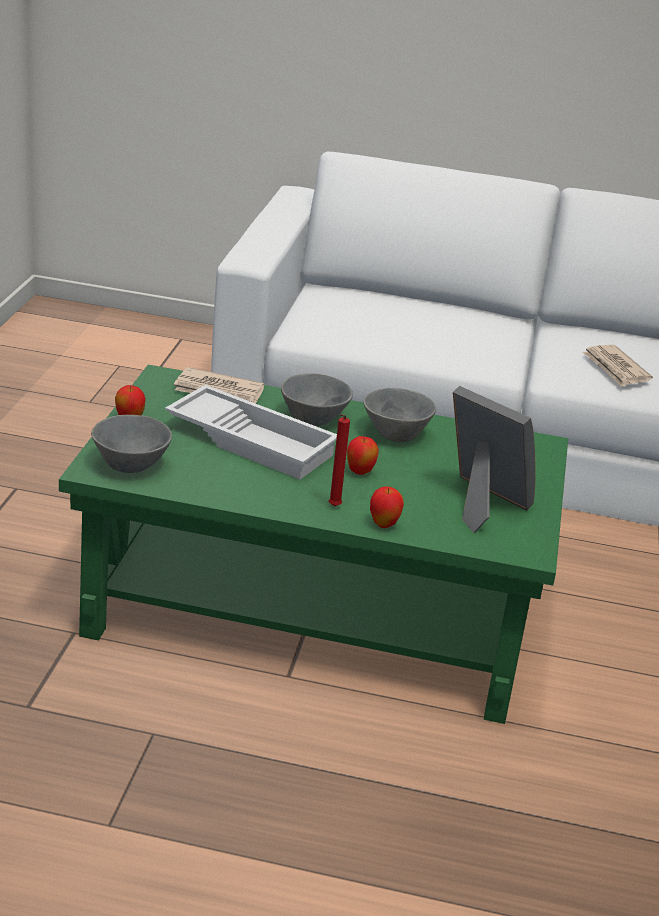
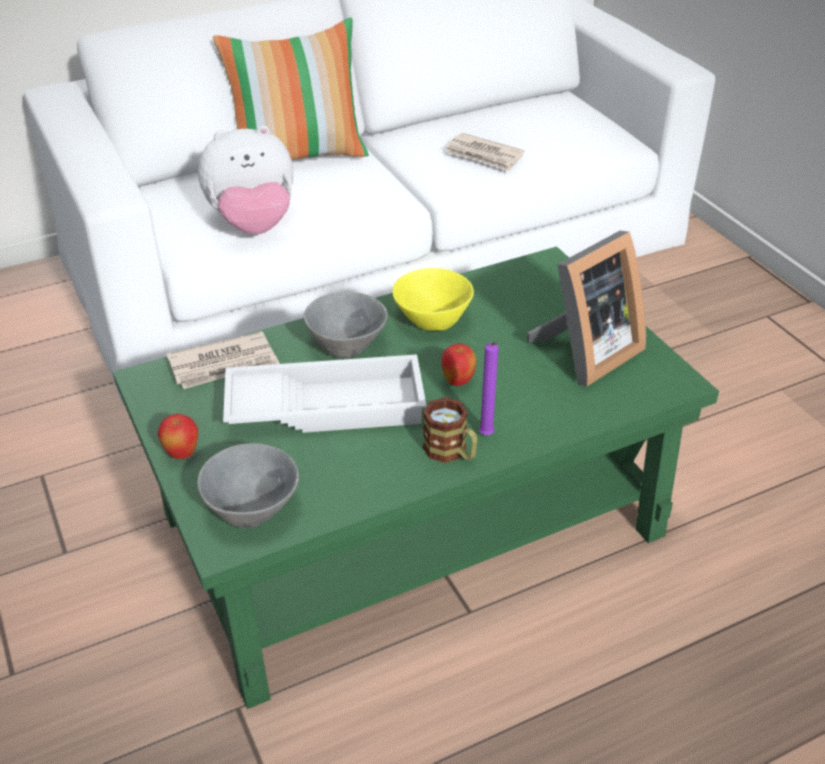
camera: 35 degrees left, 10 degrees up
red candle [329,414,350,506] -> purple candle [479,342,499,435]
grey bowl [363,388,436,442] -> yellow bowl [393,268,474,331]
apple [370,487,404,528] -> none
picture frame [453,386,536,533] -> picture frame turned 135 degrees clockwise [527,231,646,387]
none -> plush toy [198,125,293,234]
none -> pillow [213,17,369,160]
none -> mug [423,397,478,463]

